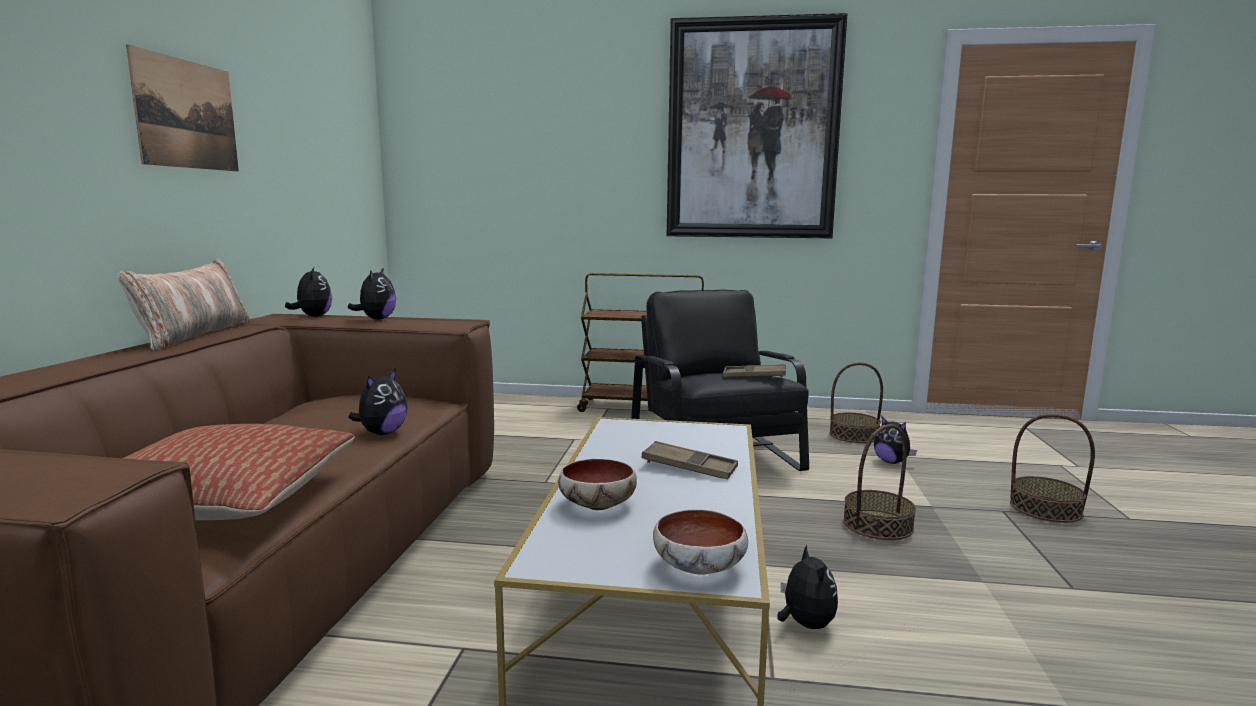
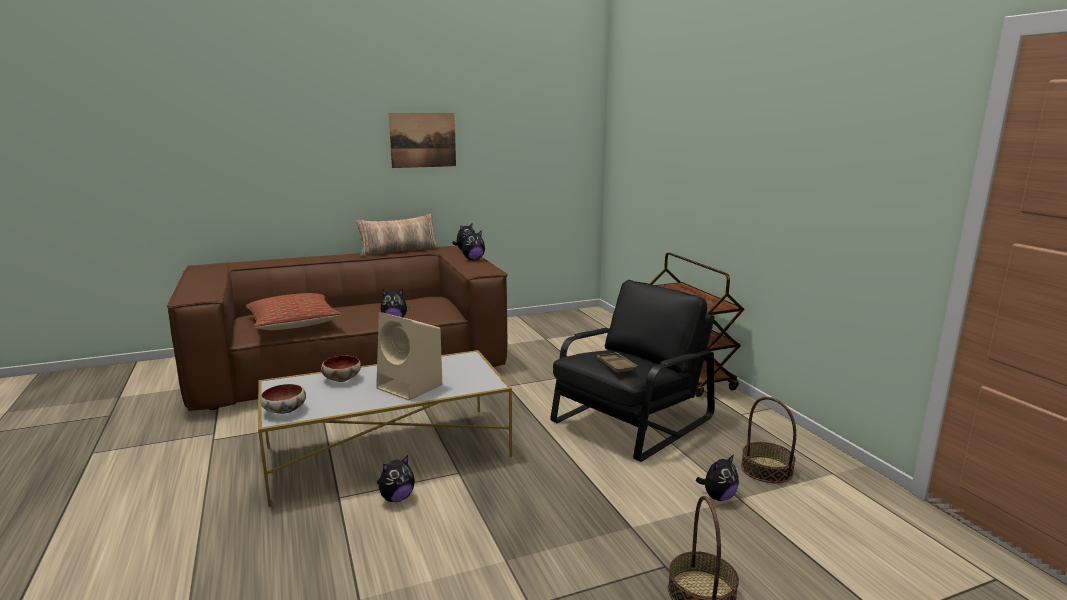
camera: 60 degrees right, 5 degrees up
brown tray [642,441,738,479] -> beige speaker [376,312,443,401]
picture [667,13,847,238] -> none
basket [843,424,916,540] -> none
plush toy [874,416,917,464] -> plush toy turned 150 degrees counterclockwise [696,454,739,501]

